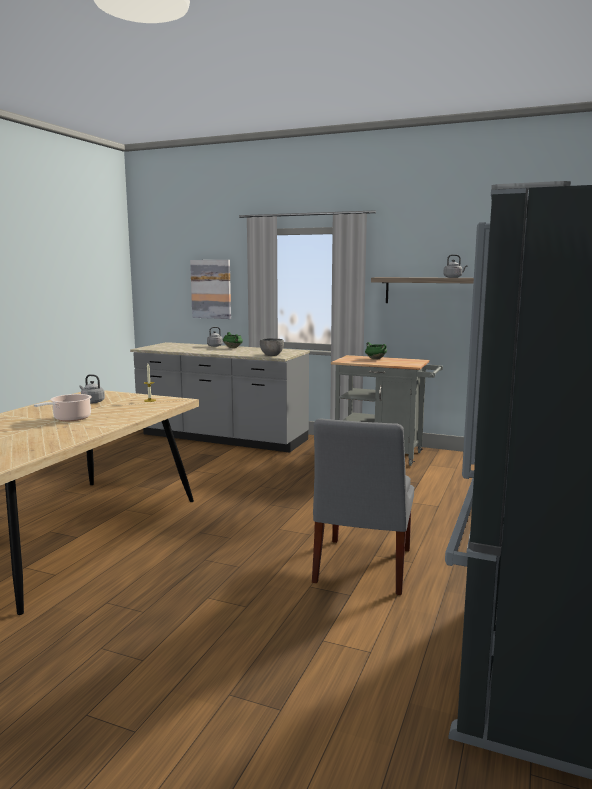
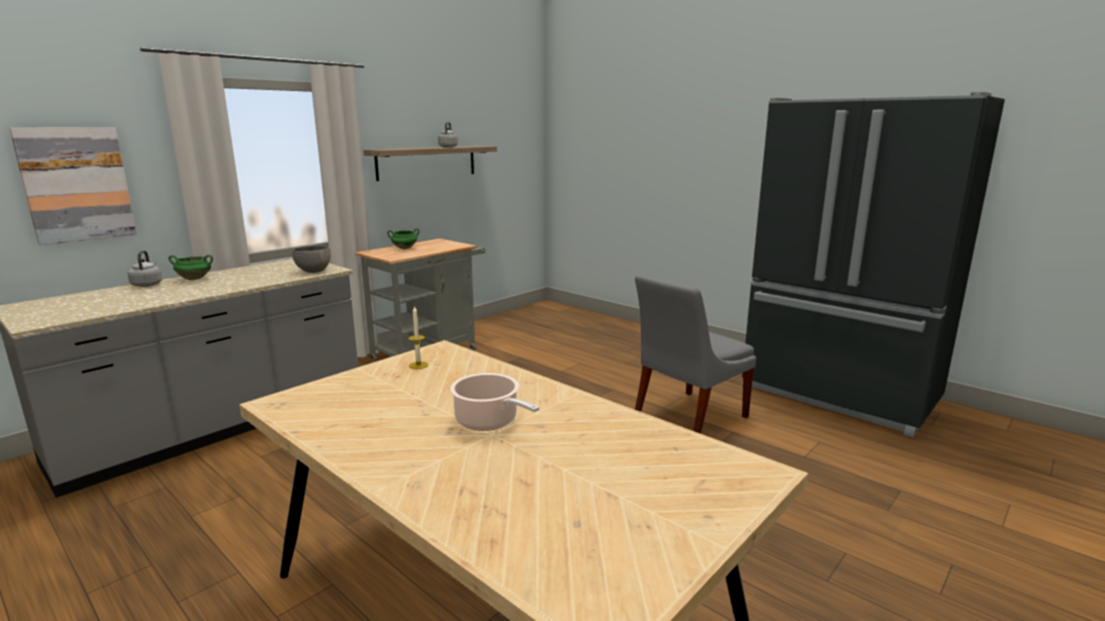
camera: 70 degrees left, 5 degrees up
grey kettle [79,374,105,403] -> none
grey chair [312,418,414,595] -> grey chair turned 105 degrees clockwise [635,274,756,434]

